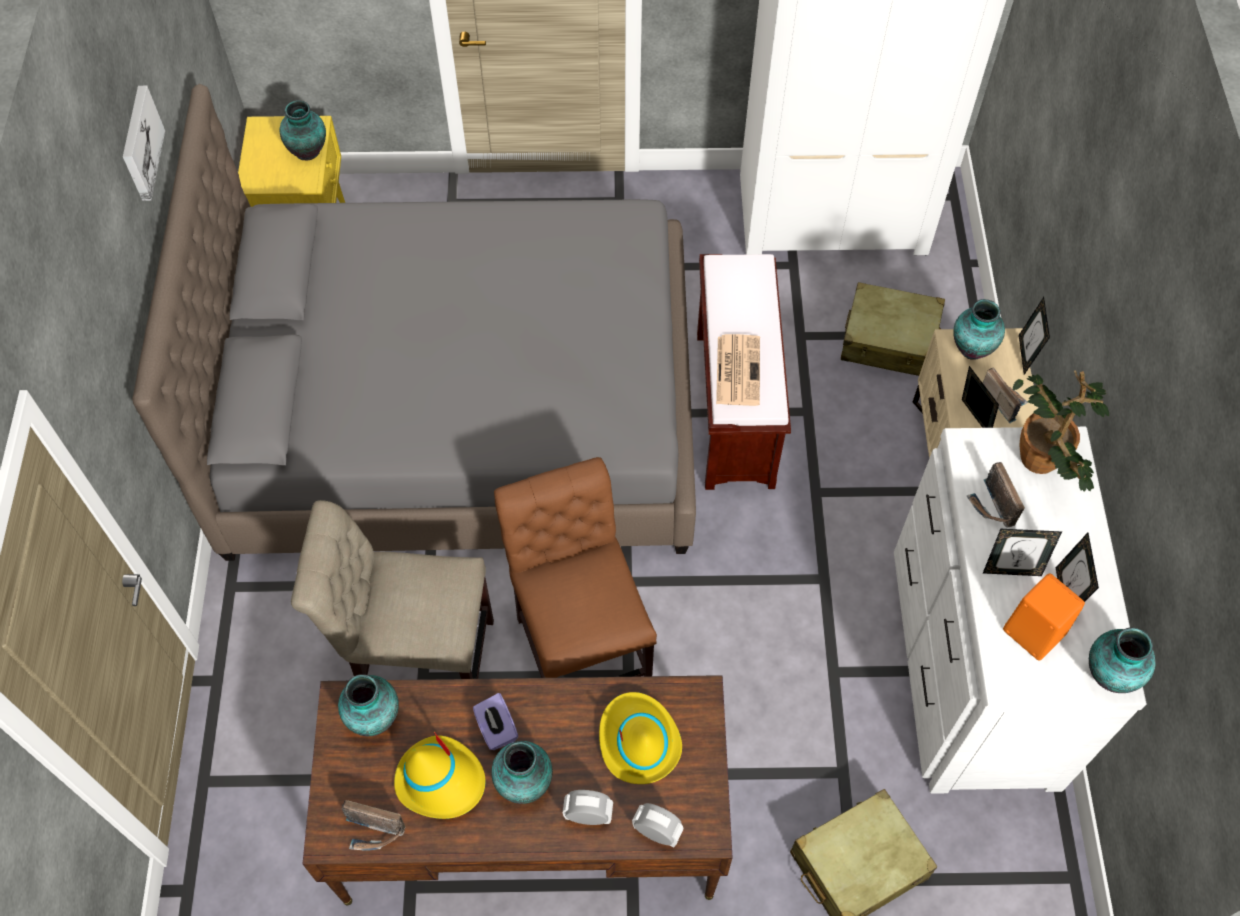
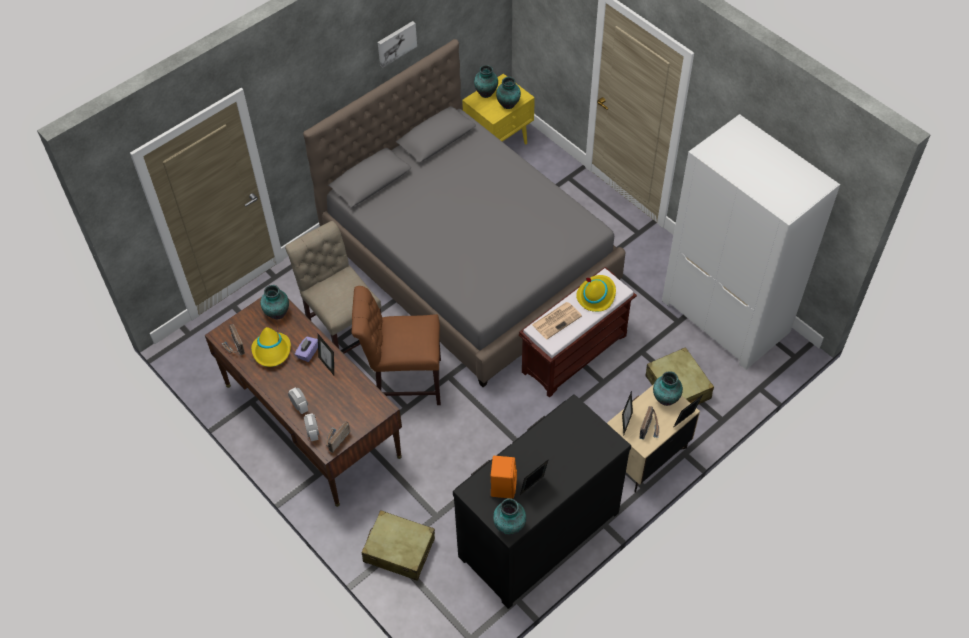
camera: 50 degrees right, 5 degrees down
vase [491,741,553,804] -> vase moved to [474,65,498,98]
brown chair [494,457,657,678] -> brown chair turned 120 degrees counterclockwise [352,286,441,405]
yellow hat [599,692,682,784] -> yellow hat moved to [576,275,616,312]
white dresser [894,427,1147,794] -> black dresser [453,394,631,609]
radio [967,462,1025,528] -> radio moved to [326,421,350,453]
picture frame [983,529,1062,576] -> picture frame moved to [318,334,334,375]
potted plant [1013,370,1109,492] -> none

